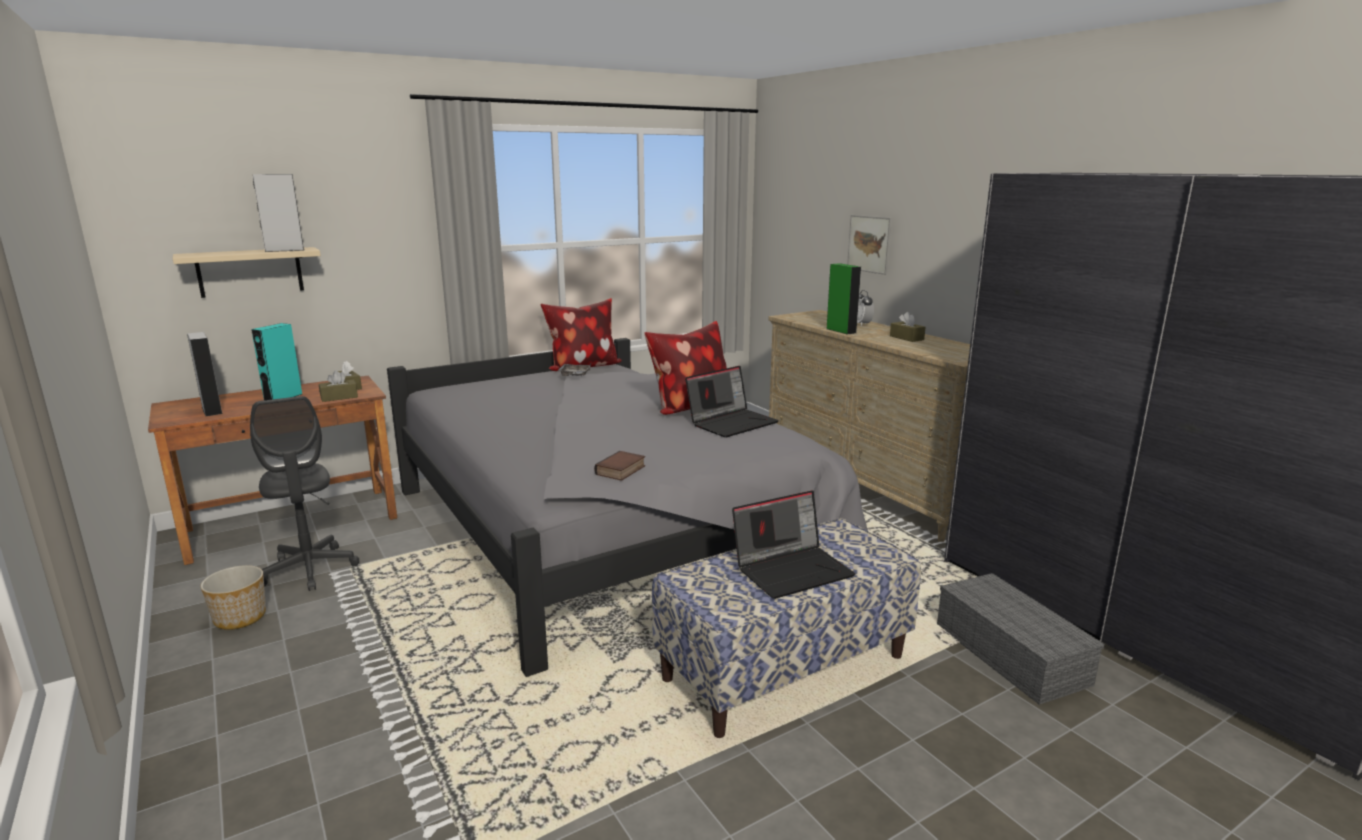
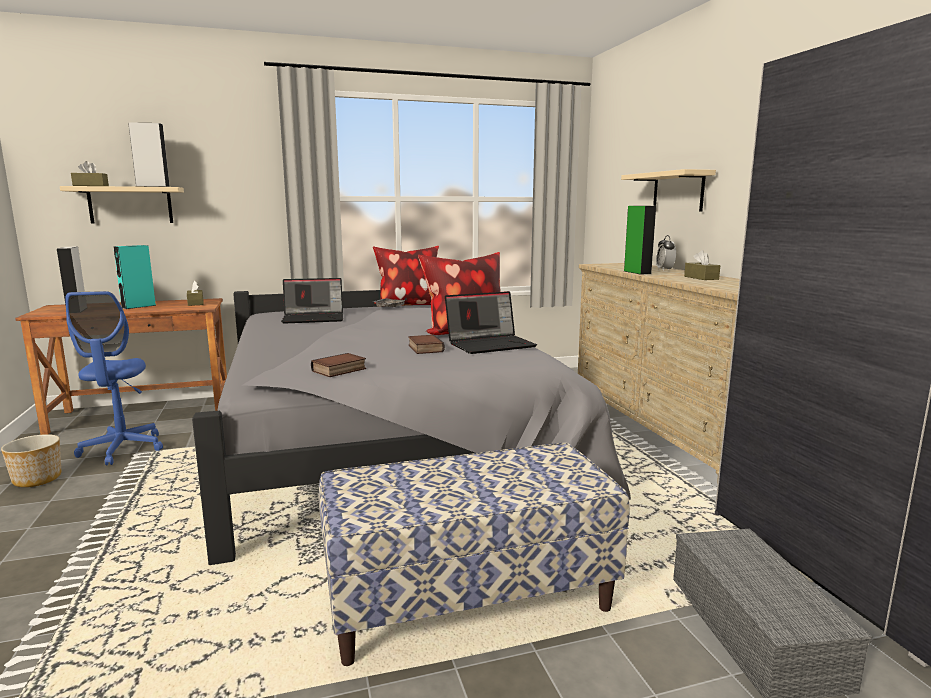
camera: 15 degrees right, 5 degrees down
grey office chair [250,396,359,591] -> blue office chair [65,291,163,465]
brown tissue box [319,370,358,402] -> brown tissue box moved to [71,161,109,186]
laptop [732,490,855,599] -> laptop moved to [281,278,343,324]
picture [847,215,892,275] -> beige shelf [621,169,716,211]
none -> book [408,335,445,354]

